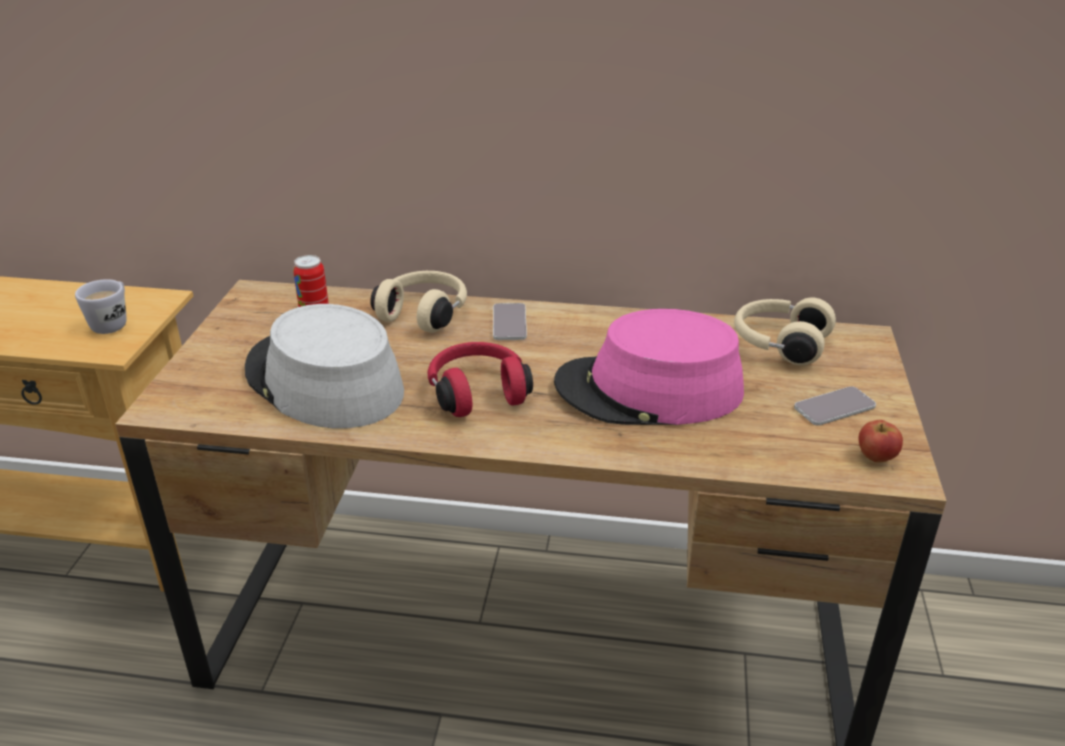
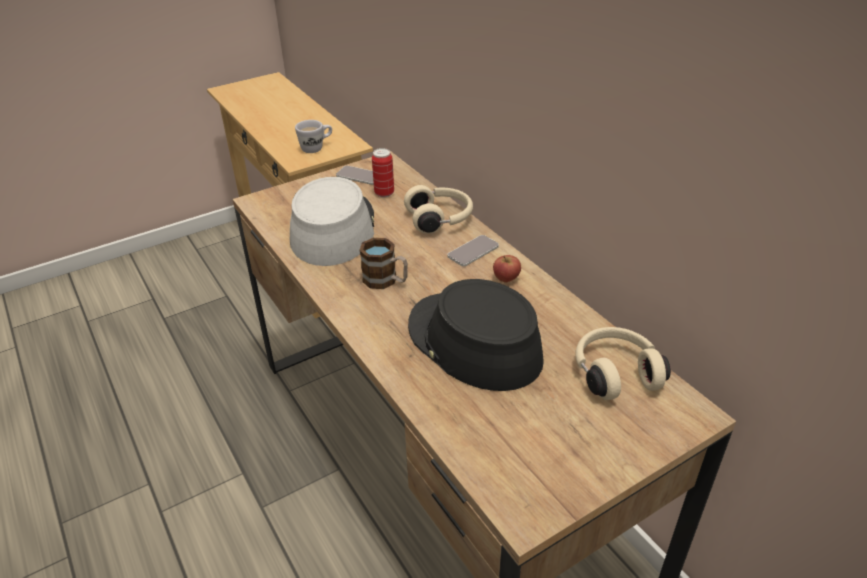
camera: 50 degrees right, 5 degrees up
red headphones [428,342,533,417] -> mug [359,238,408,289]
pink hat [554,309,744,425] -> black hat [408,279,544,391]
phone [794,386,876,426] -> phone moved to [336,166,374,185]
apple [858,420,903,463] -> apple moved to [493,255,521,282]

